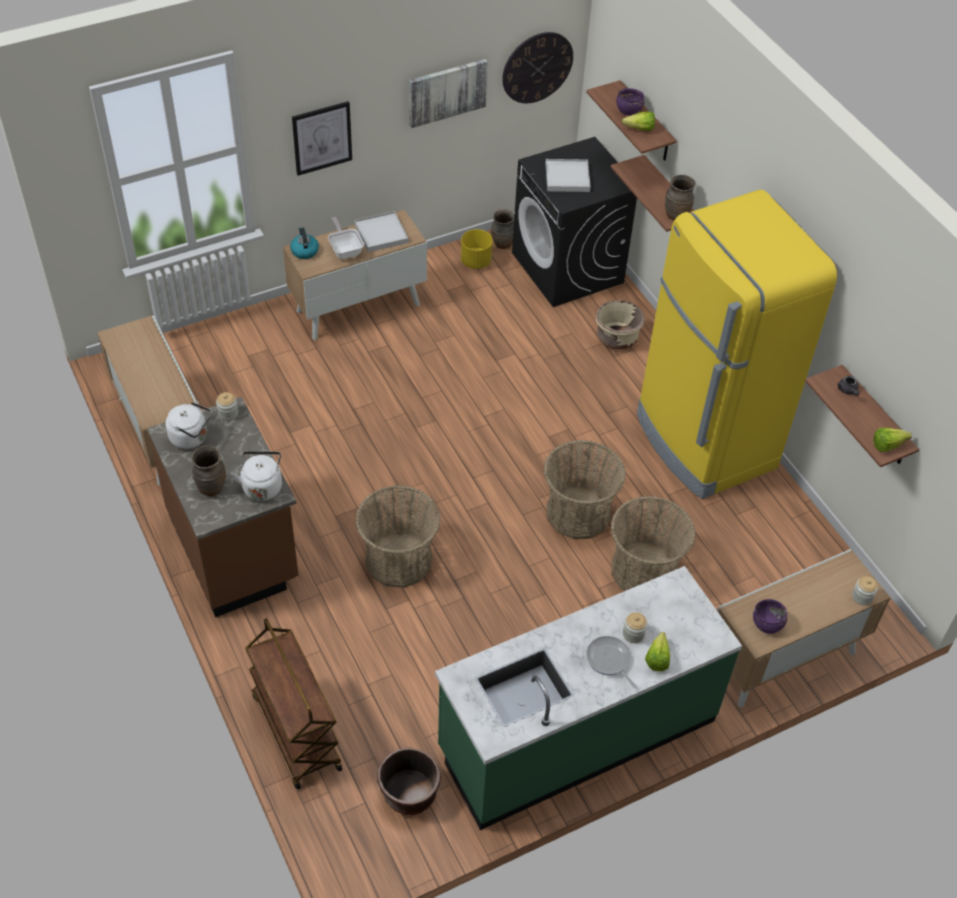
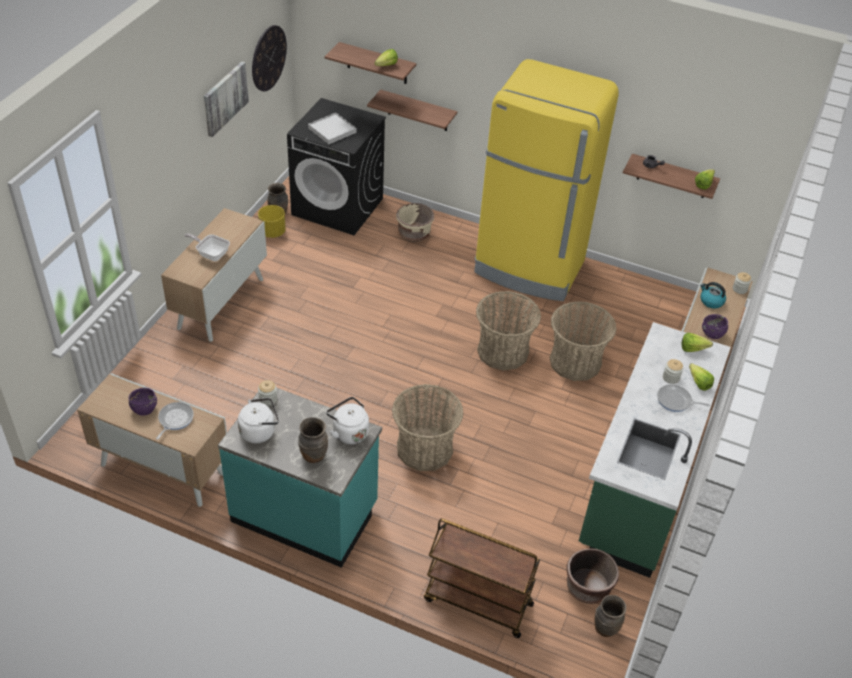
camera: 40 degrees left, 5 degrees down
brown counter [147,397,298,617] -> turquoise counter [218,388,382,568]
kettle [290,227,319,259] -> kettle moved to [700,282,726,308]
picture [292,101,352,176] -> none
white tray [355,211,408,252] -> none
purple bowl [616,88,644,115] -> purple bowl moved to [129,388,157,416]
brown vase [665,175,696,220] -> brown vase moved to [594,595,626,637]
none -> frying pan [156,402,194,440]
none -> lettuce [682,333,713,352]

